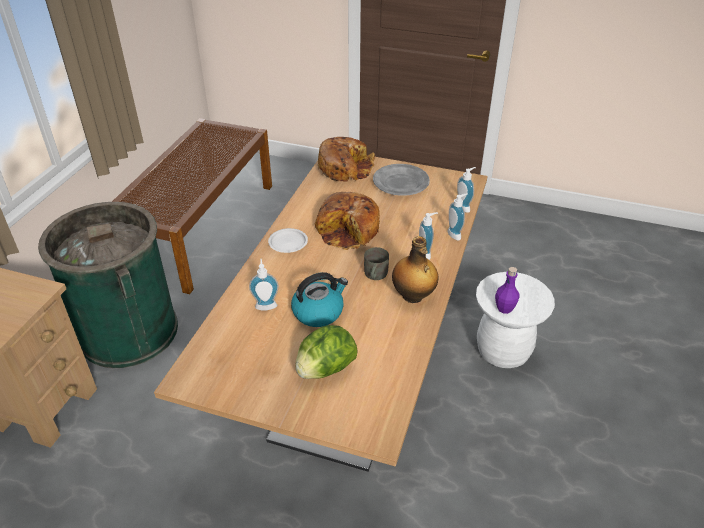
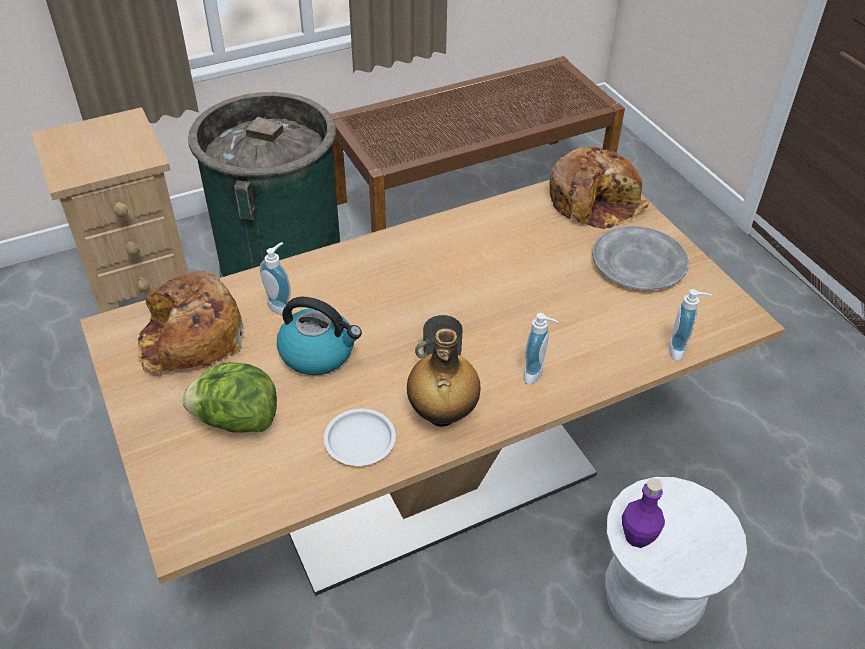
camera: 45 degrees right, 5 degrees up
white plate [268,228,308,253] -> white plate moved to [324,409,396,466]
bread [315,192,380,250] -> bread moved to [138,271,244,374]
soap dispenser [447,193,468,240] -> none

